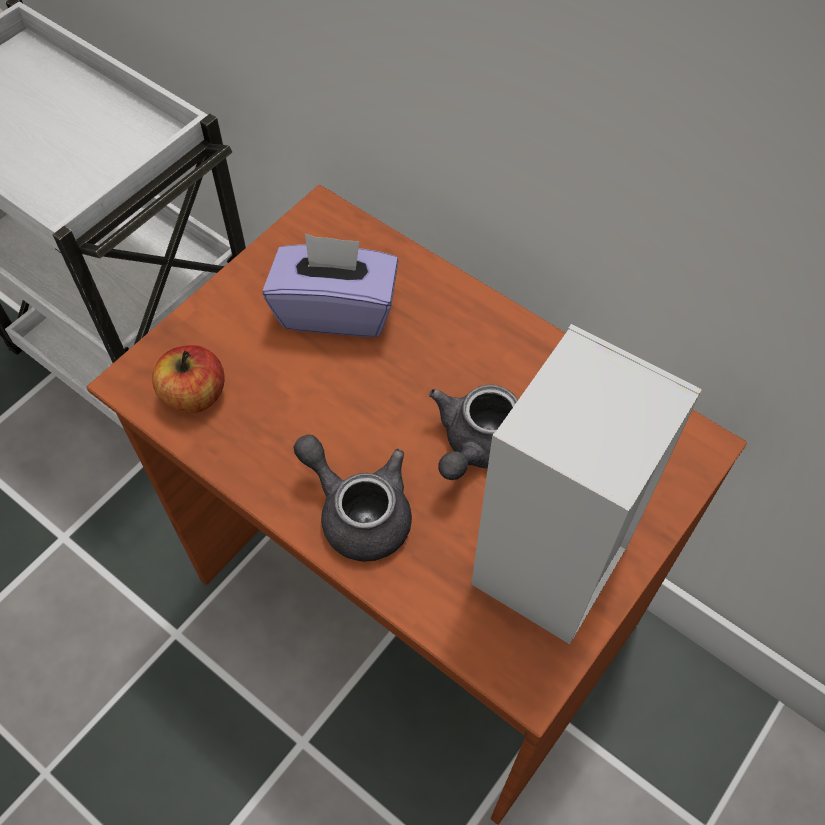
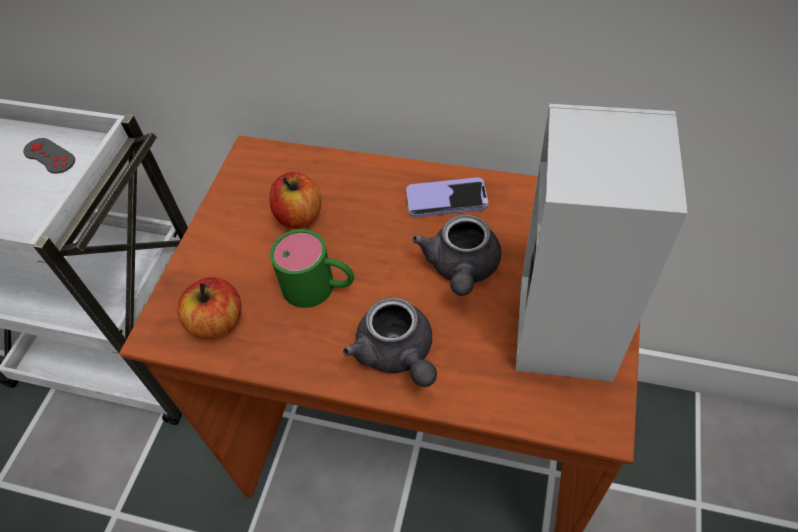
camera: 20 degrees left, 5 degrees down
purple tissue box [263,234,398,337] -> apple [270,172,321,229]
grey teapot [293,434,412,561] -> grey teapot turned 135 degrees counterclockwise [343,297,437,387]
none -> grey game controller [23,138,75,174]
none -> green mug [270,229,354,308]
none -> phone [406,177,488,217]

